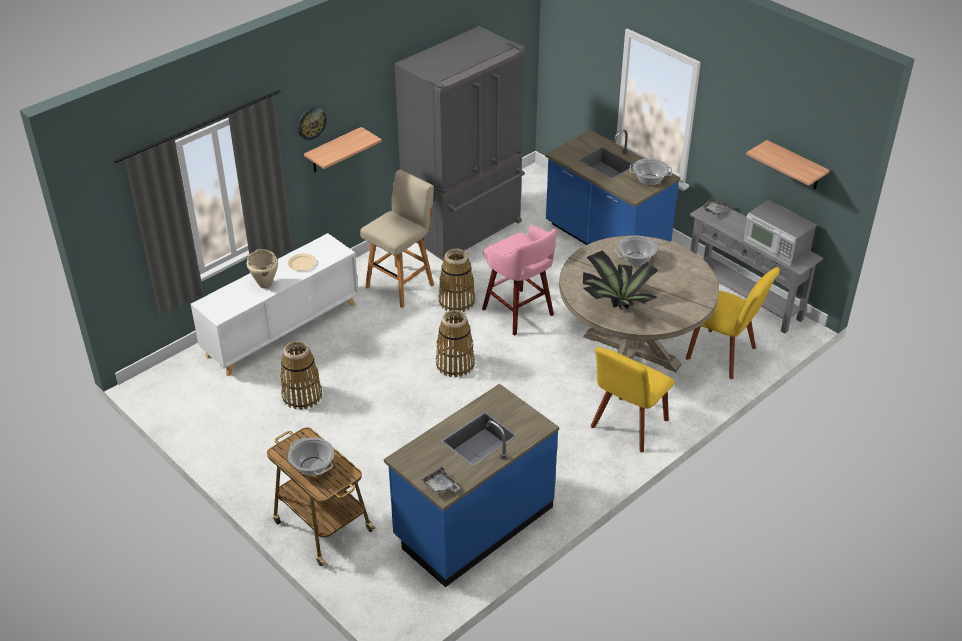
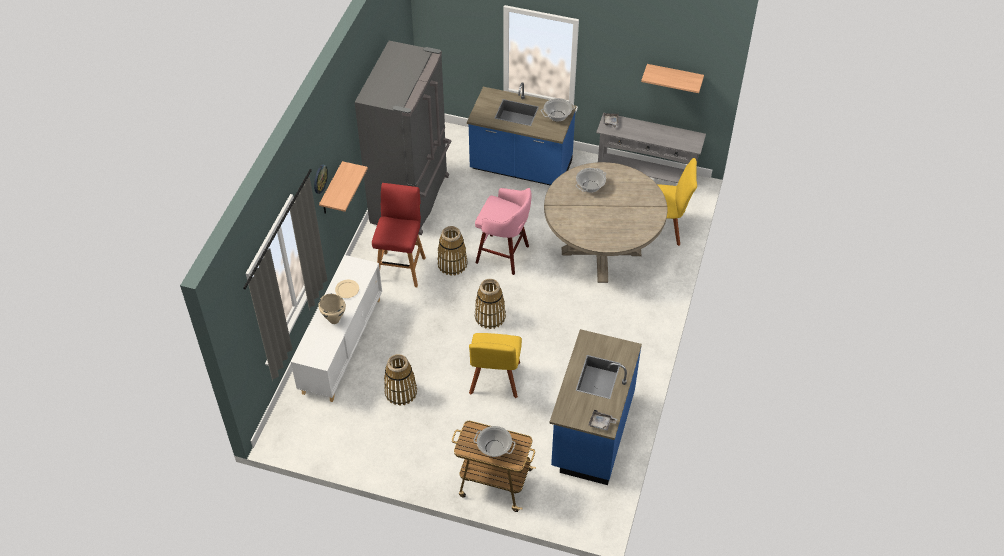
camera: 30 degrees left, 10 degrees up
beige stool [360,170,434,308] -> red stool [372,183,426,287]
potted plant [583,250,659,309] -> none
yellow chair [591,347,675,452] -> yellow chair moved to [469,333,522,398]
microwave [743,200,816,266] -> none

